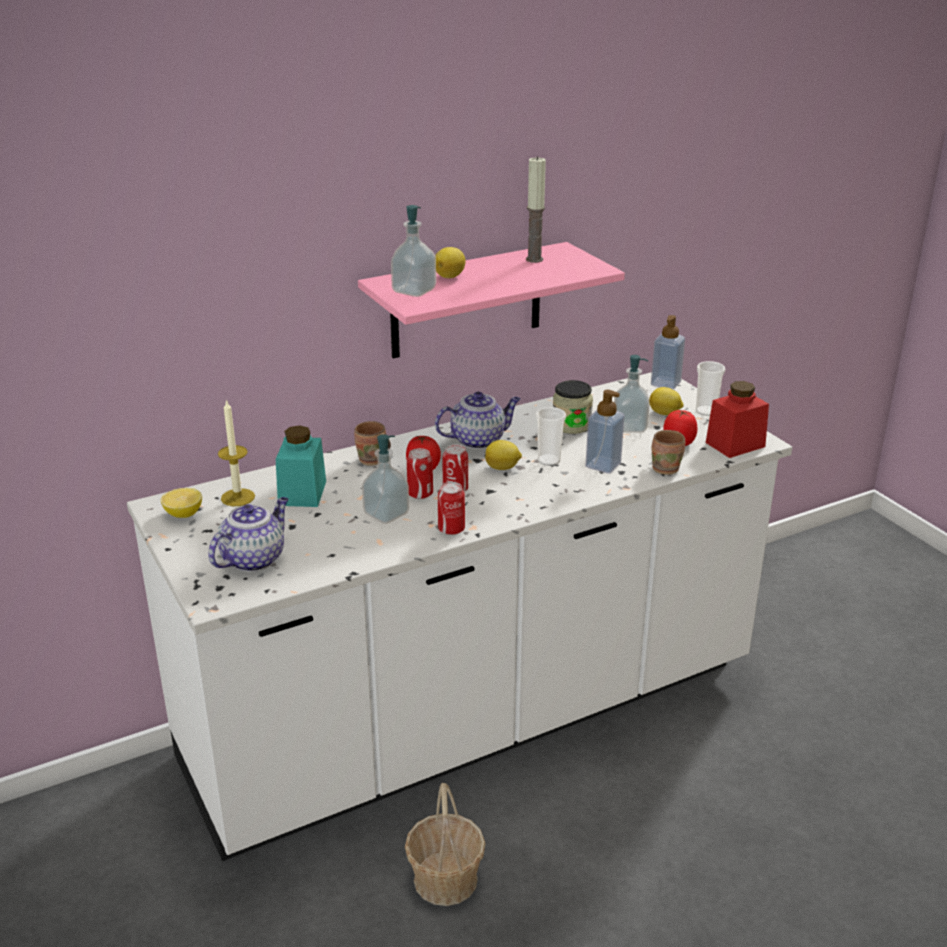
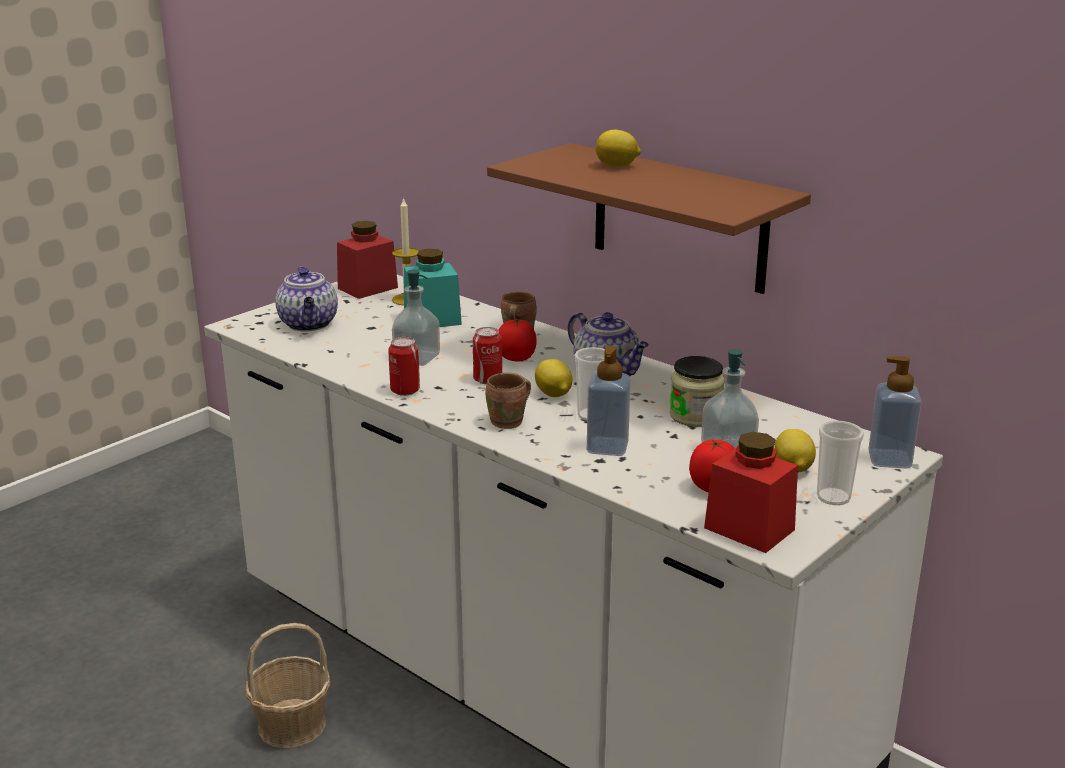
camera: 70 degrees right, 5 degrees down
lemon [161,488,202,518] -> red jar [337,221,398,299]
teapot [208,497,288,572] -> teapot turned 60 degrees clockwise [275,266,338,332]
pink shelf [358,242,625,358] -> brown shelf [487,143,811,294]
soap dispenser [391,205,436,297] -> none
can [407,448,433,499] -> none
candle [526,156,546,263] -> none
brown mug [652,430,685,475] -> brown mug moved to [485,373,531,429]

